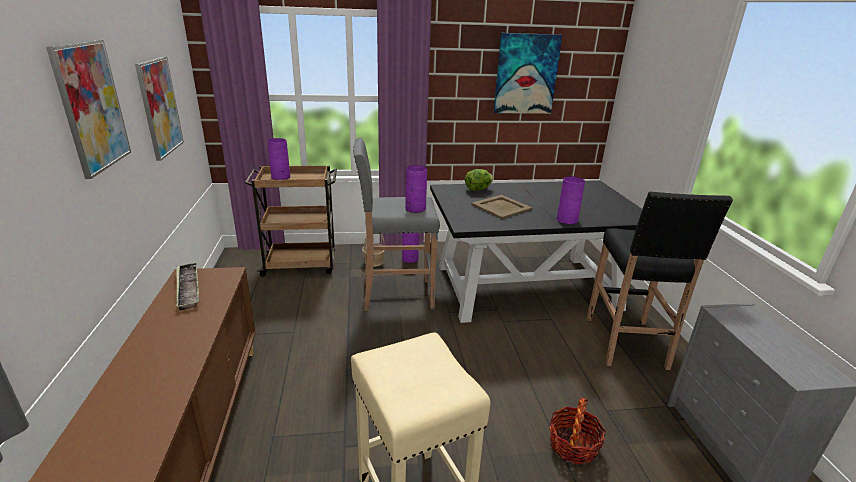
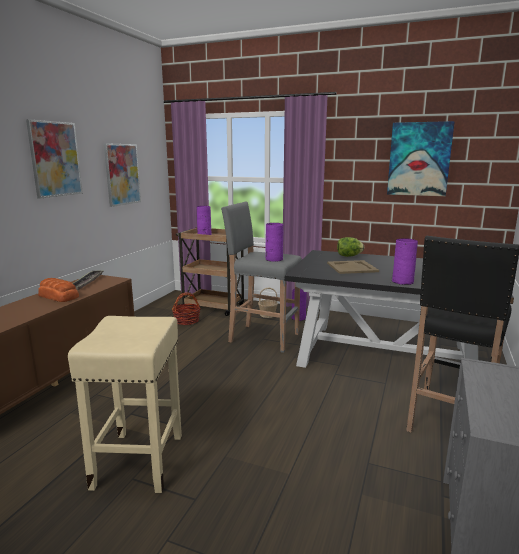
camera: 30 degrees right, 10 degrees down
basket [549,398,606,464] -> basket moved to [172,292,201,325]
none -> bread [38,278,79,302]

